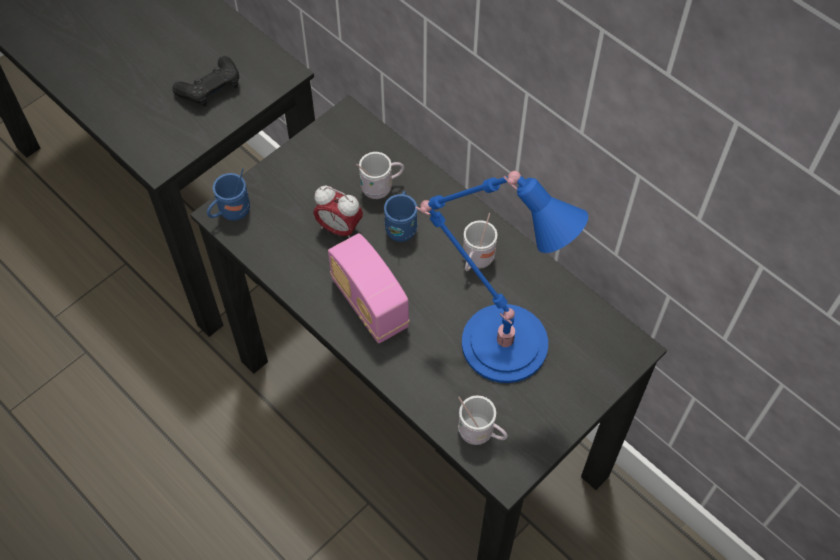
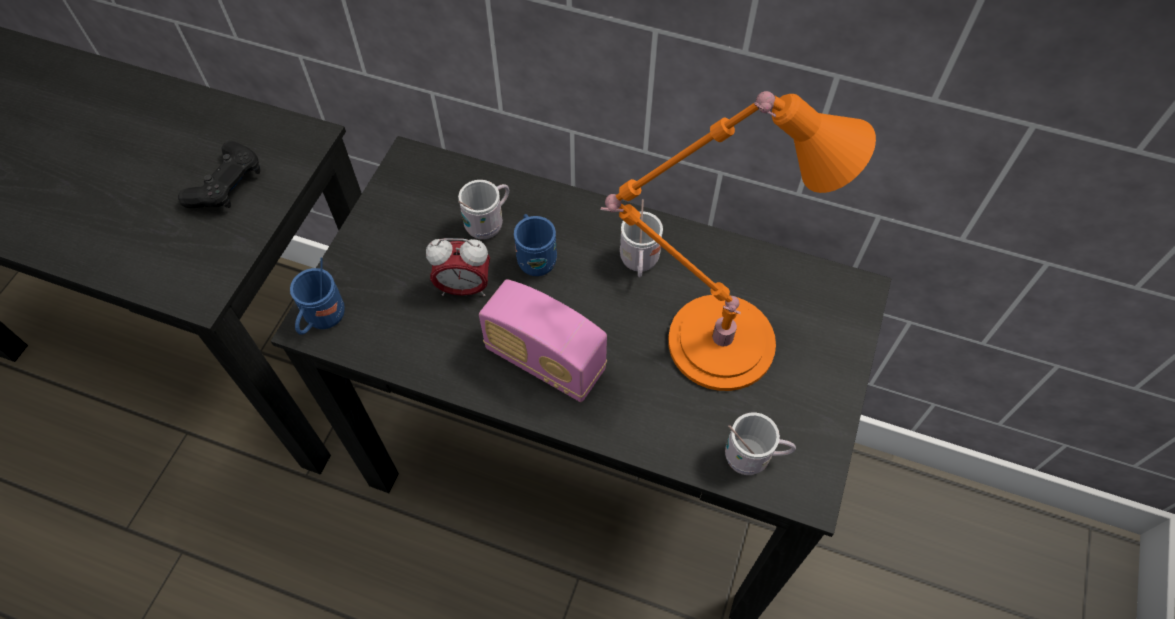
camera: 25 degrees left, 0 degrees up
blue table lamp [415,171,588,383] -> orange table lamp [601,91,876,391]

